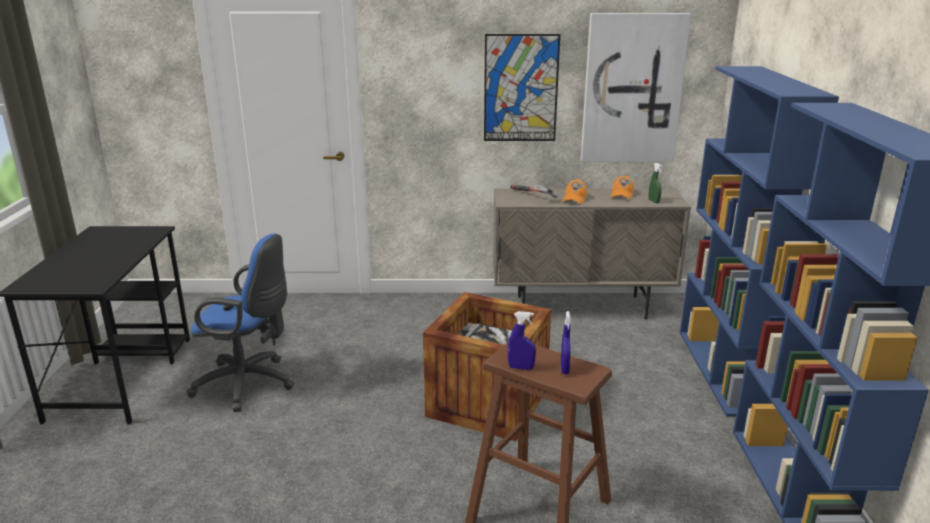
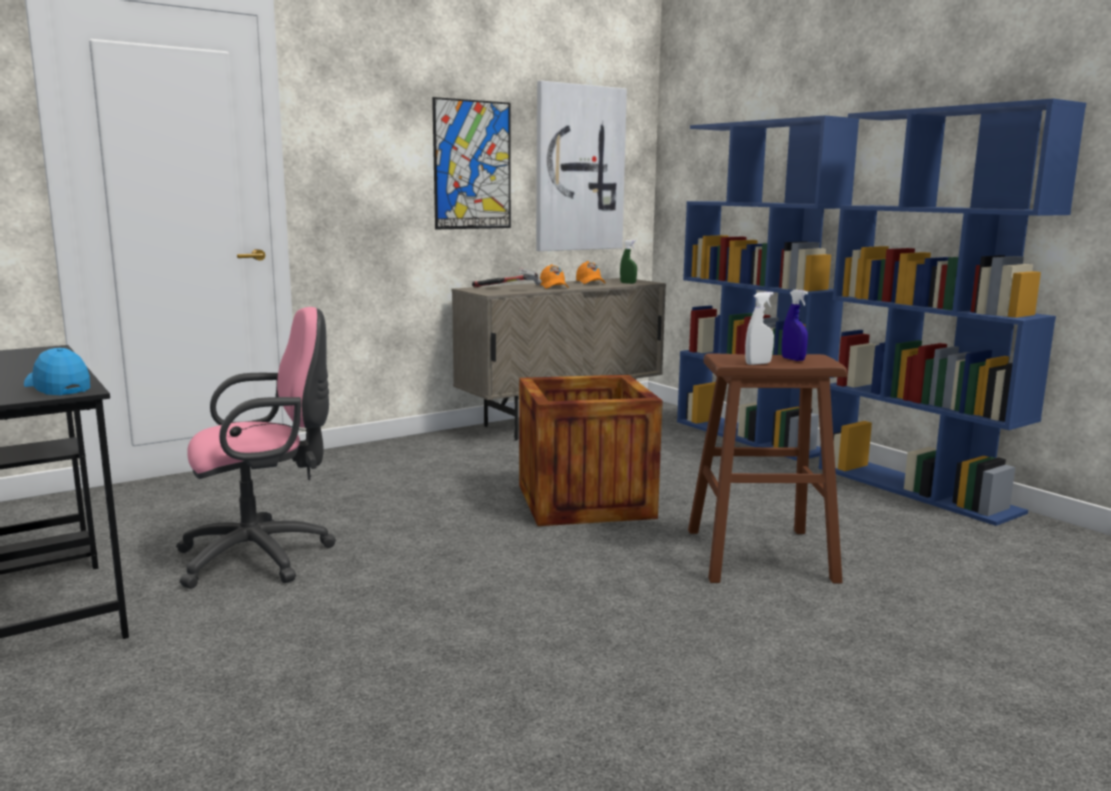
camera: 35 degrees left, 10 degrees down
blue office chair [187,234,295,412] -> pink office chair [176,307,336,589]
blue spray bottle [508,311,536,370] -> white spray bottle [745,292,774,365]
none -> blue cap [24,348,90,395]

